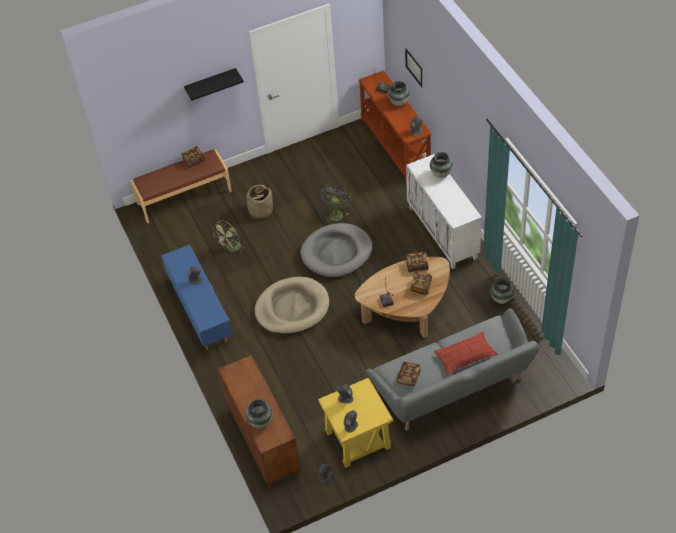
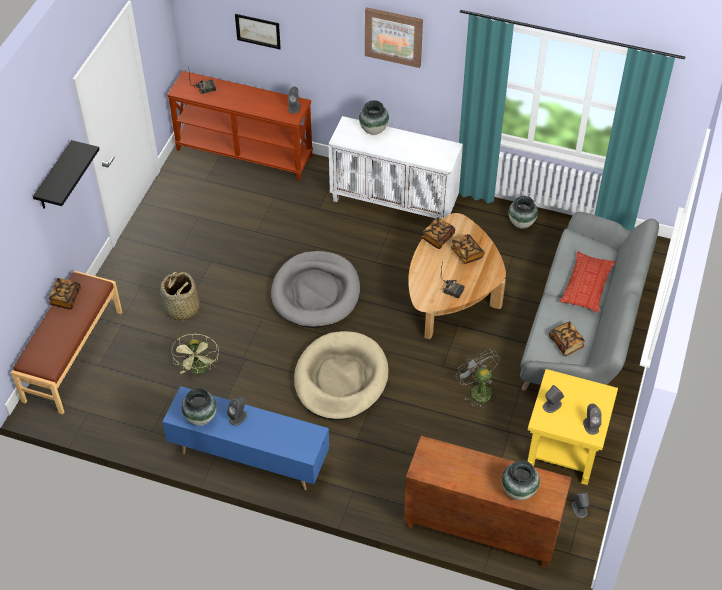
camera: 50 degrees left, 0 degrees up
grey fan [320,185,352,224] -> grey fan moved to [456,350,500,408]
vase [388,81,410,106] -> vase moved to [181,388,217,425]
none -> picture [365,7,423,68]

